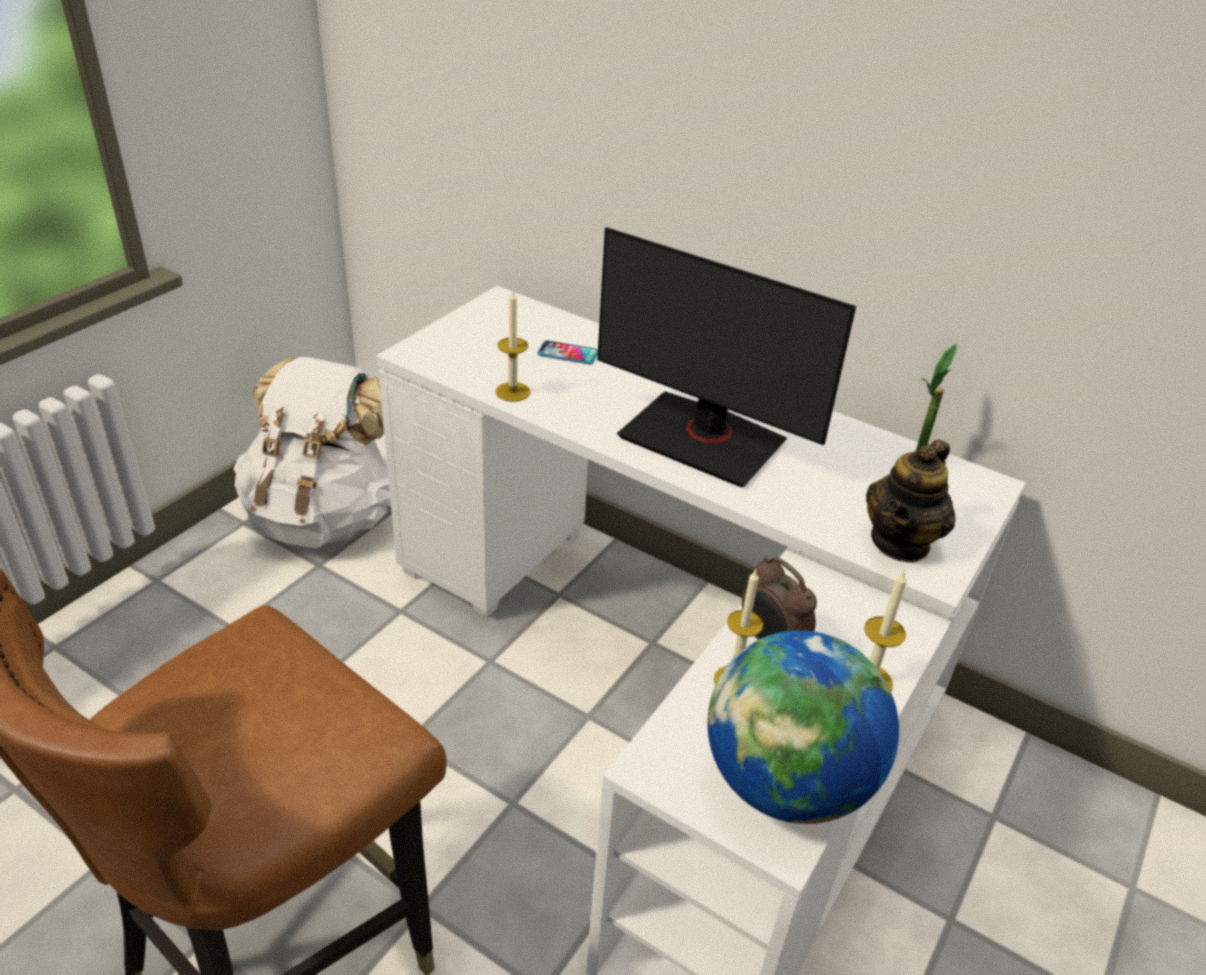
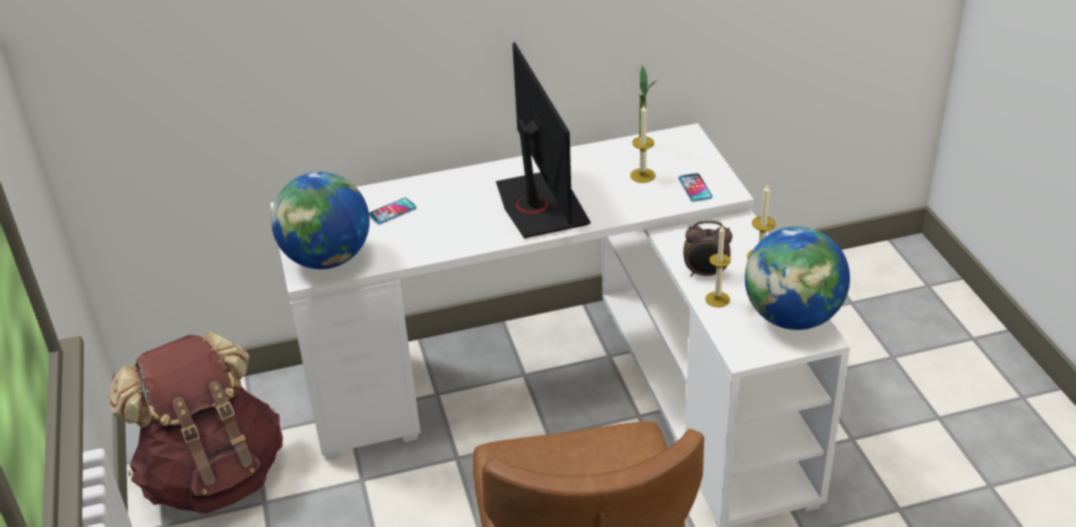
camera: 45 degrees left, 0 degrees up
white backpack [234,357,390,548] -> brown backpack [108,331,283,514]
candle [495,291,530,402] -> candle moved to [630,105,656,183]
monitor [597,227,856,487] -> monitor turned 90 degrees counterclockwise [496,42,591,238]
teapot [866,439,956,563] -> phone [678,173,712,202]
none -> globe [271,172,370,269]

